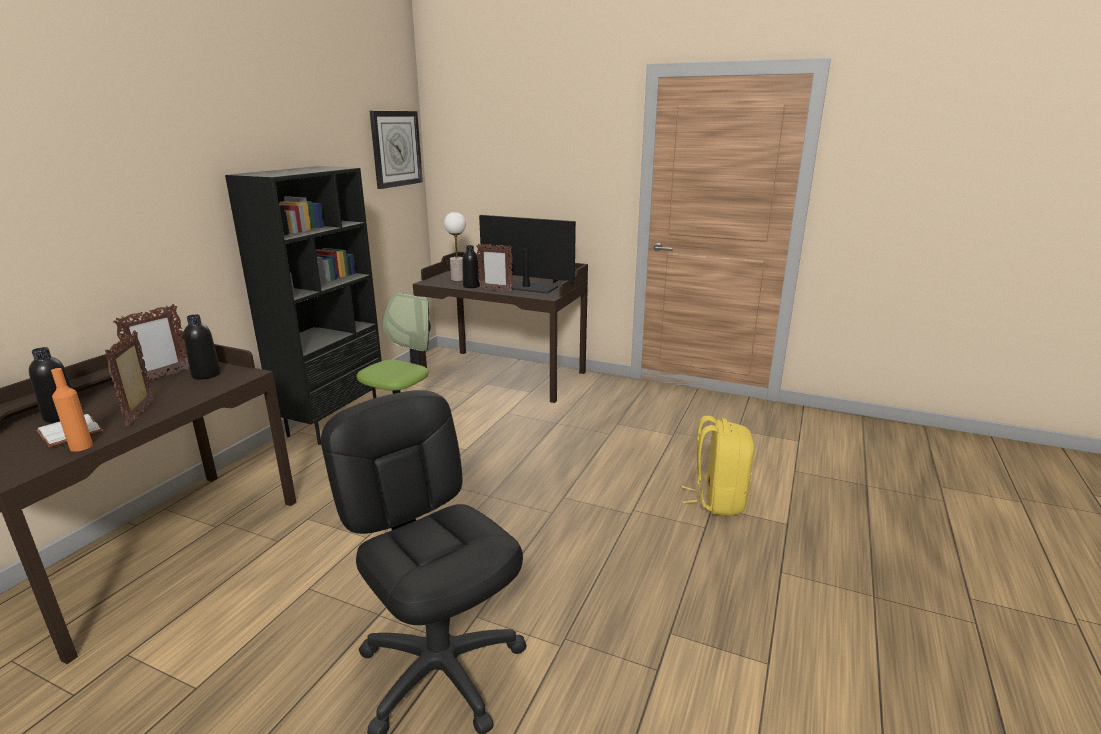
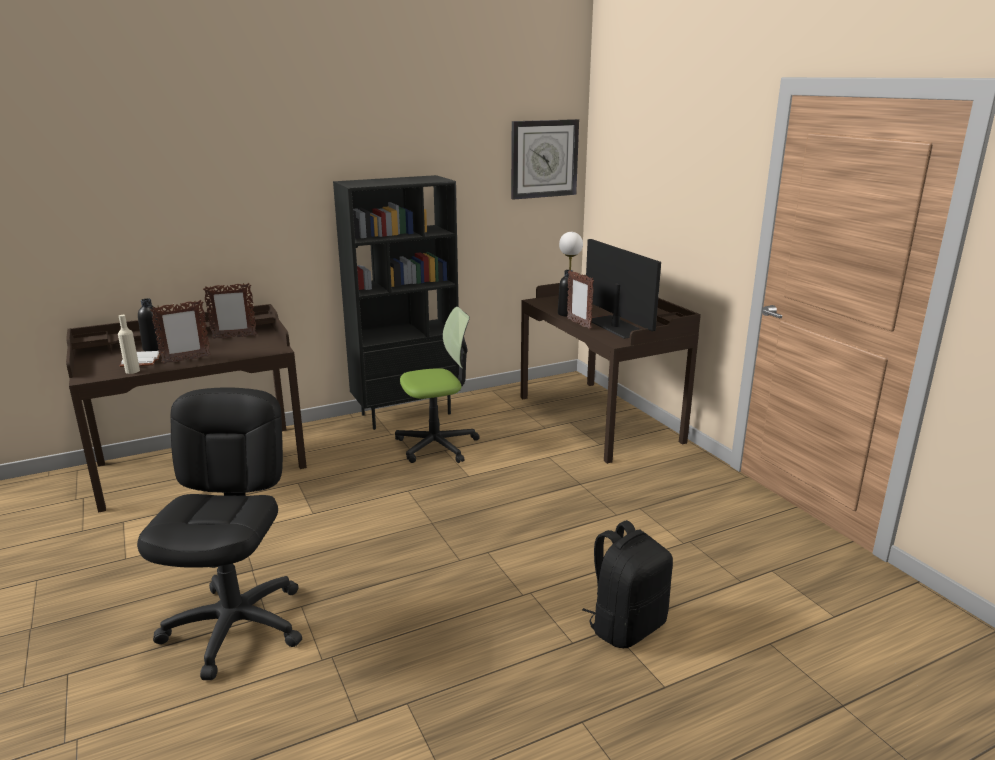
camera: 40 degrees right, 0 degrees up
orange bottle [51,368,93,452] -> beige bottle [118,315,140,374]
picture frame [104,330,154,428] -> picture frame turned 150 degrees counterclockwise [150,300,211,364]
black bottle [183,314,221,380] -> none
yellow backpack [682,416,754,516] -> black backpack [582,520,673,648]

